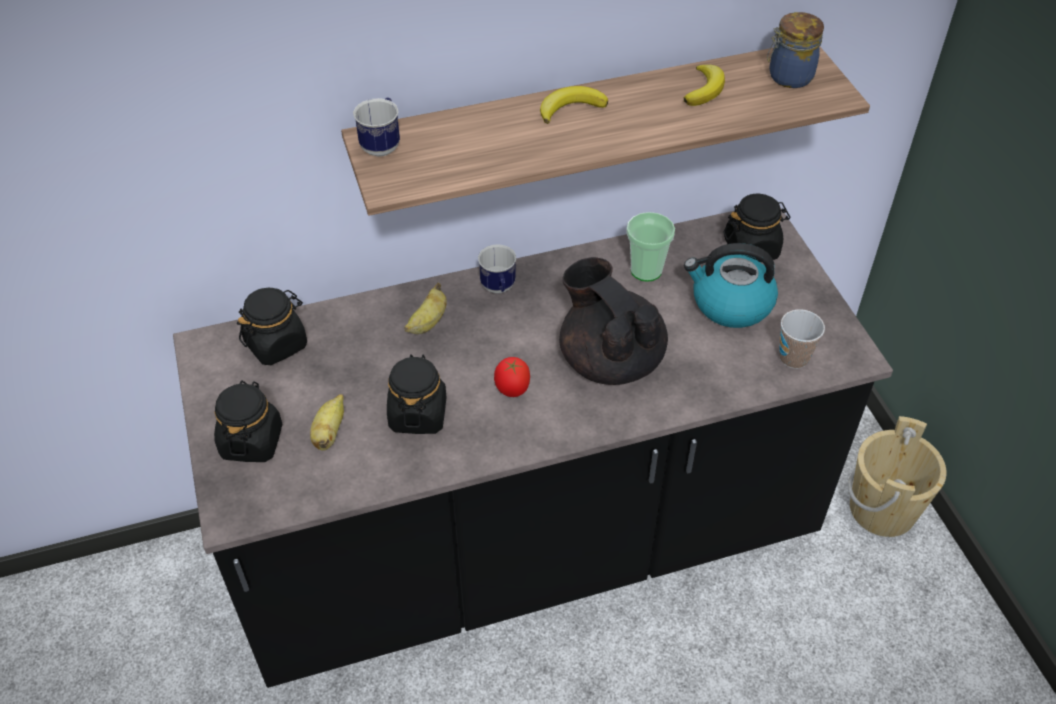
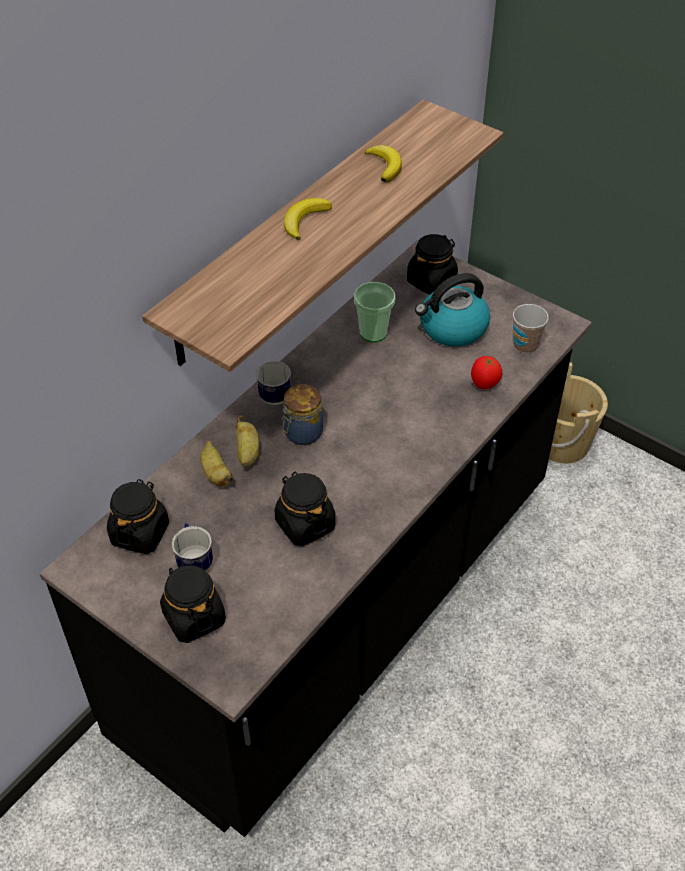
camera: 35 degrees left, 0 degrees up
banana [310,394,344,451] -> banana moved to [200,441,233,486]
mug [353,98,400,157] -> mug moved to [172,523,213,571]
tomato [494,357,530,397] -> tomato moved to [471,356,502,390]
black teapot [559,257,668,385] -> none
jar [767,12,824,88] -> jar moved to [283,384,323,445]

